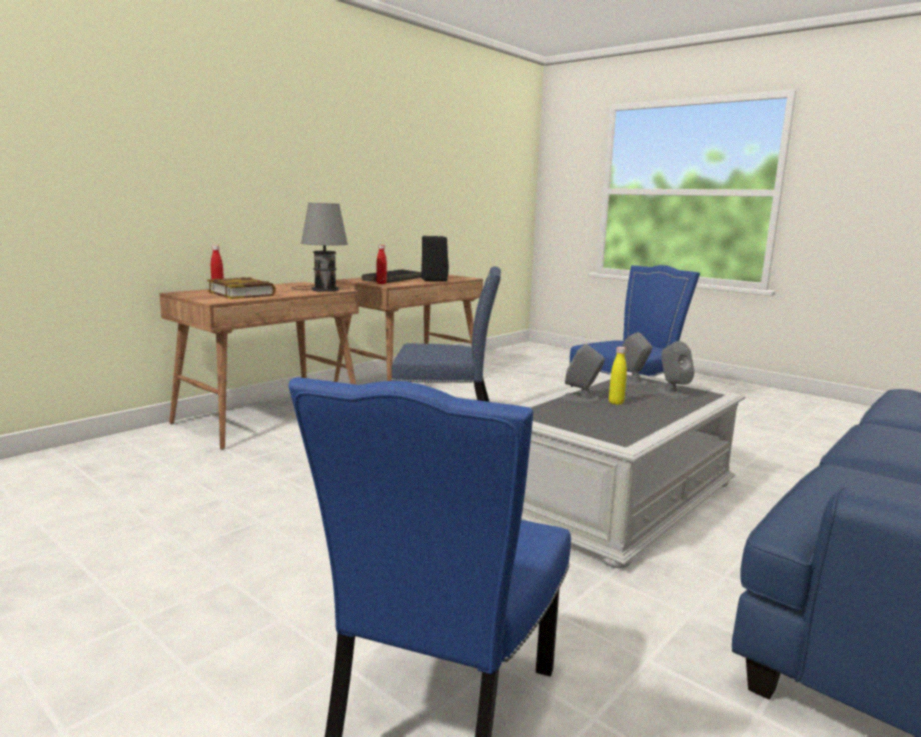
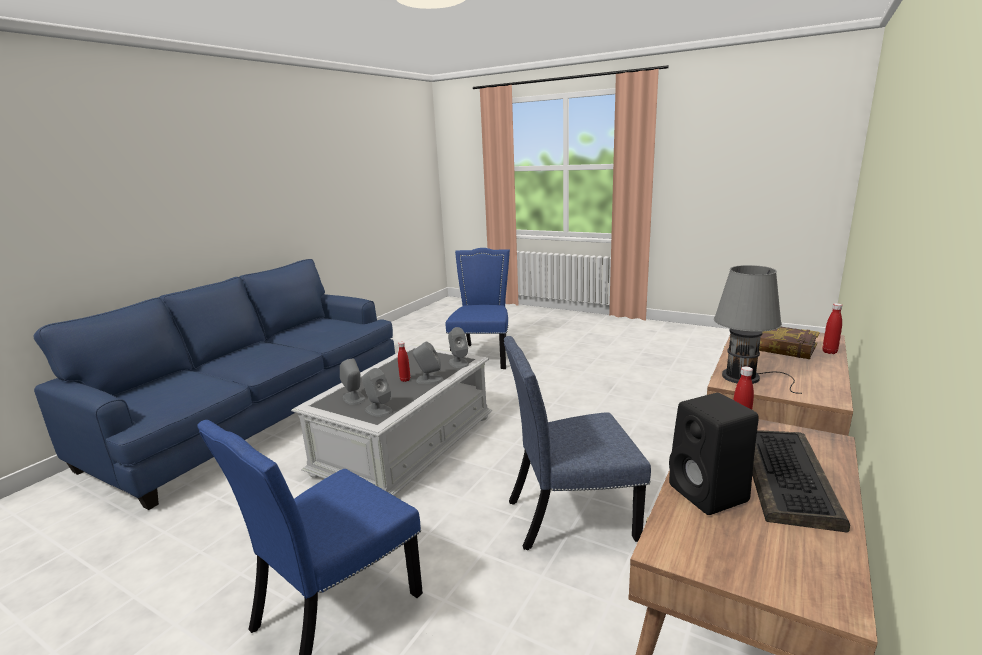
camera: 170 degrees right, 5 degrees up
yellow bottle [609,347,627,405] -> red bottle [398,342,410,382]
none -> grey speaker [448,327,469,368]

